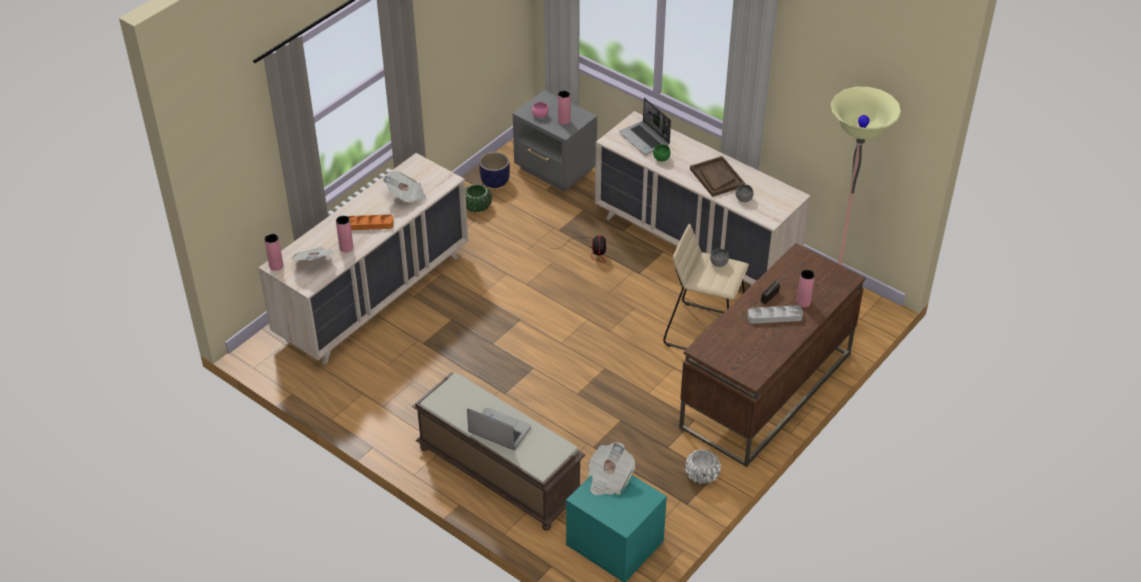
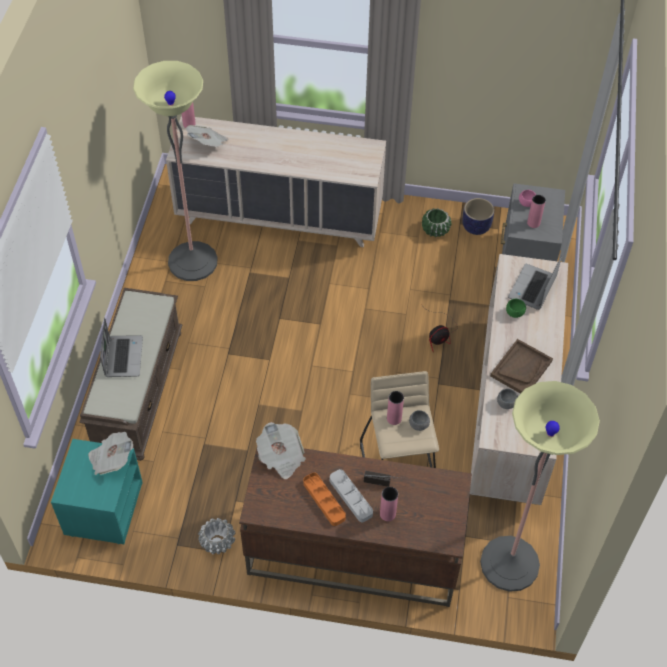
camera: 60 degrees right, 10 degrees up
pink vase [336,215,353,252] -> pink vase moved to [387,391,404,425]
orange tray [348,214,394,230] -> orange tray moved to [303,473,346,526]
newspaper [382,171,427,202] -> newspaper moved to [256,422,306,479]
none -> floor lamp [133,61,218,281]

